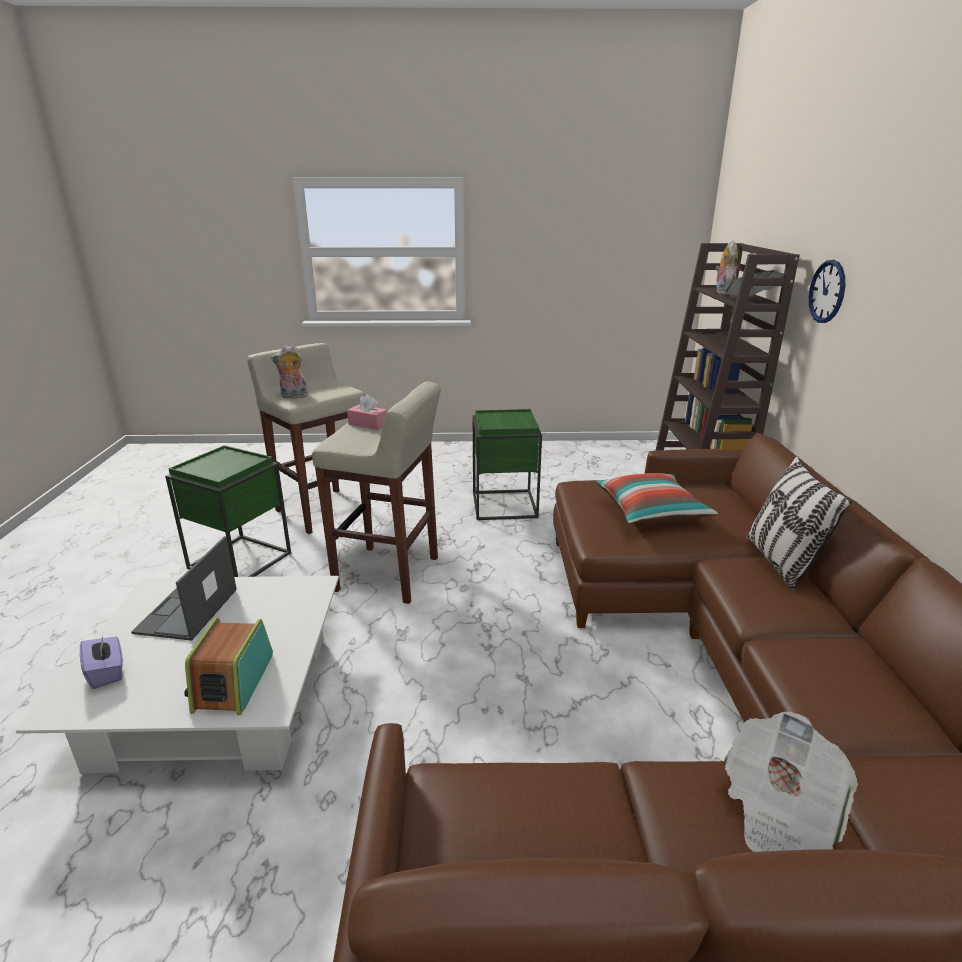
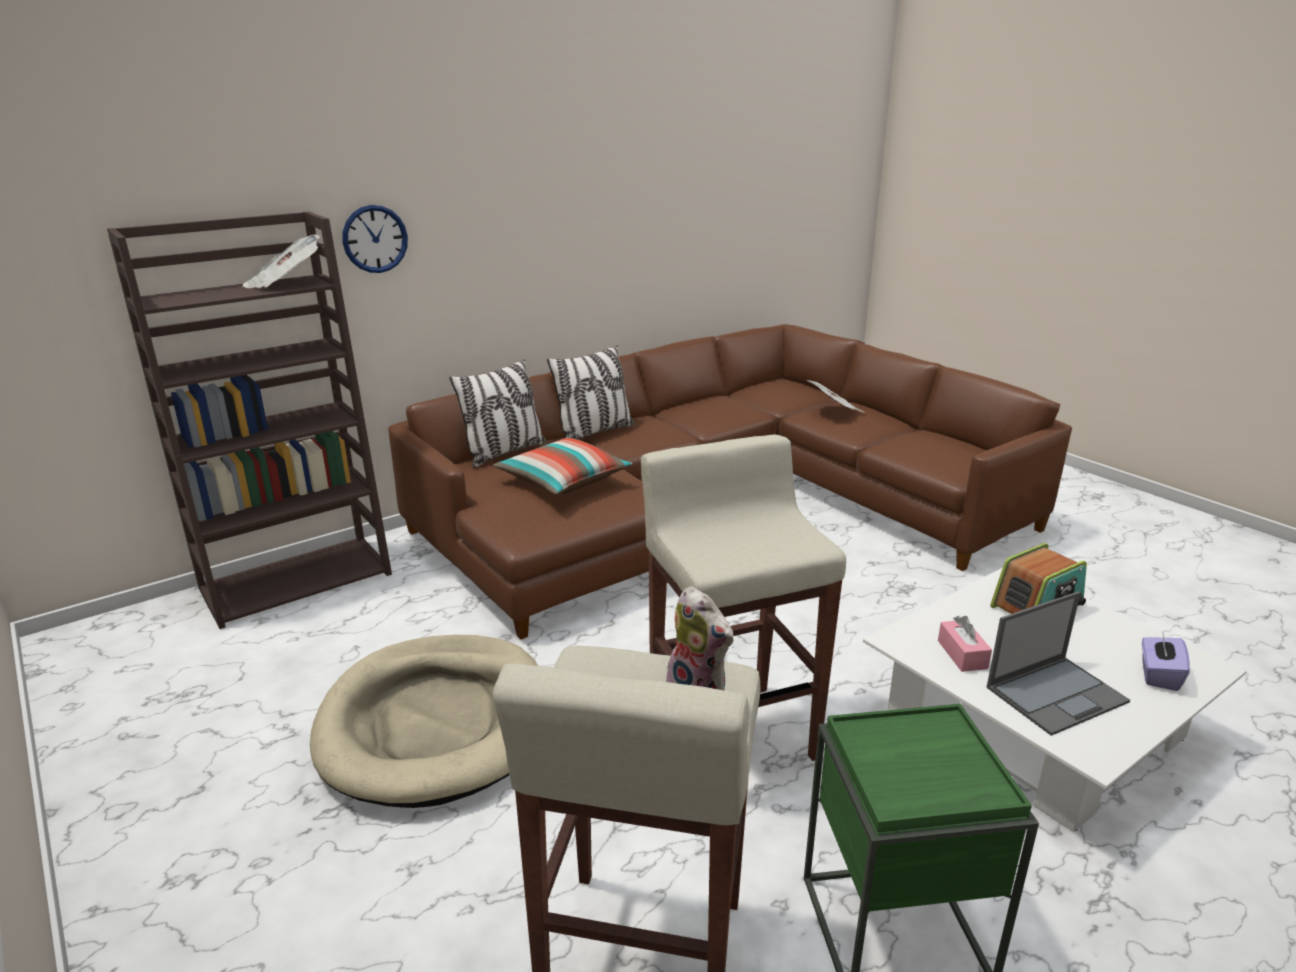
camera: 125 degrees left, 0 degrees up
pink tissue box [347,395,388,430] -> pink tissue box moved to [938,616,992,672]
green side table [473,409,542,520] -> beige dog bed [310,635,538,808]
plush toy [715,241,738,295] -> none
none -> pillow [449,359,547,468]

